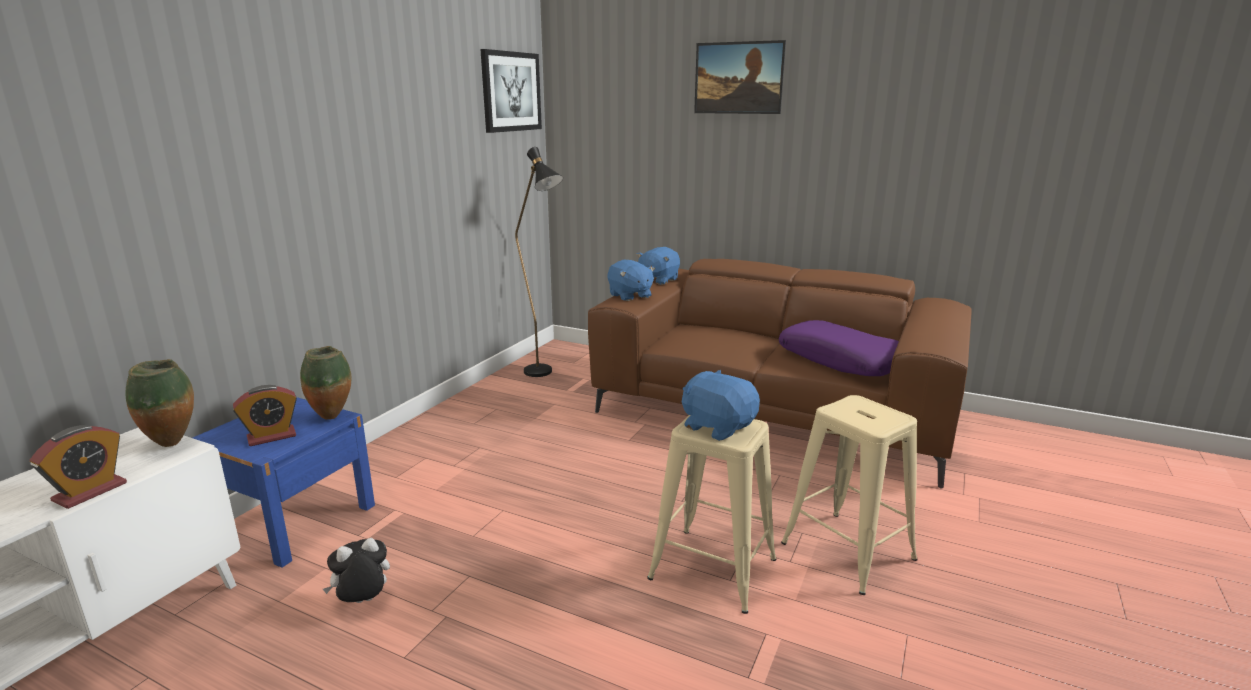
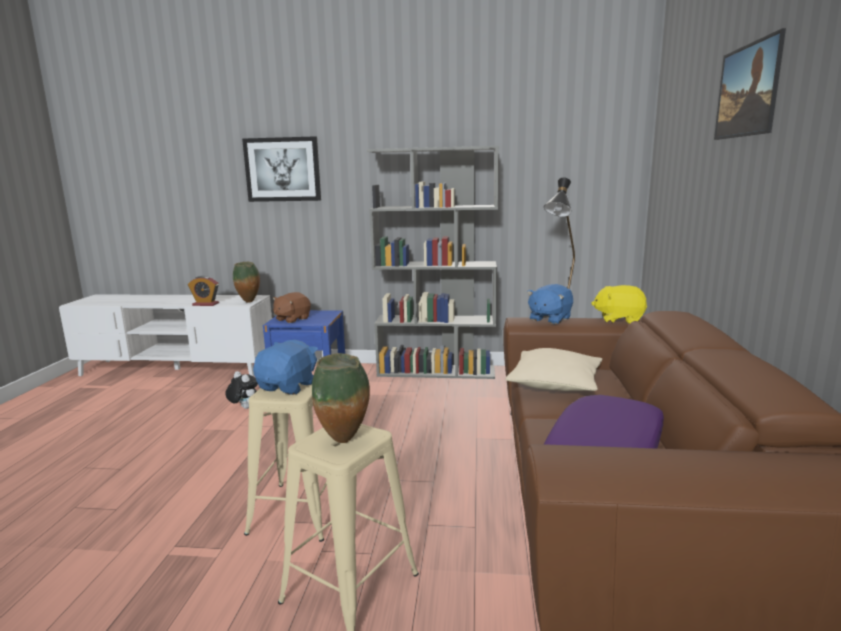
camera: 70 degrees right, 5 degrees down
alarm clock [233,385,297,446] -> brown plush toy [273,292,311,323]
vase [300,346,351,420] -> vase moved to [312,353,370,443]
picture [480,49,542,133] -> picture moved to [242,136,321,202]
blue plush toy [636,247,680,285] -> yellow plush toy [591,285,647,324]
none -> grey bookcase [367,146,499,379]
none -> beige pillow [506,348,602,391]

